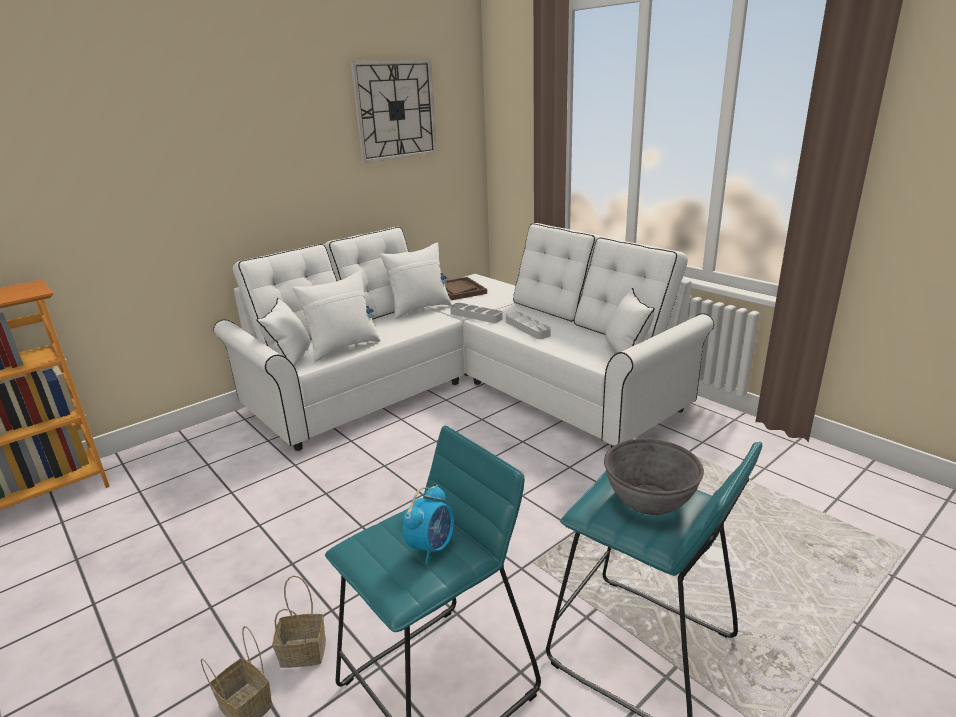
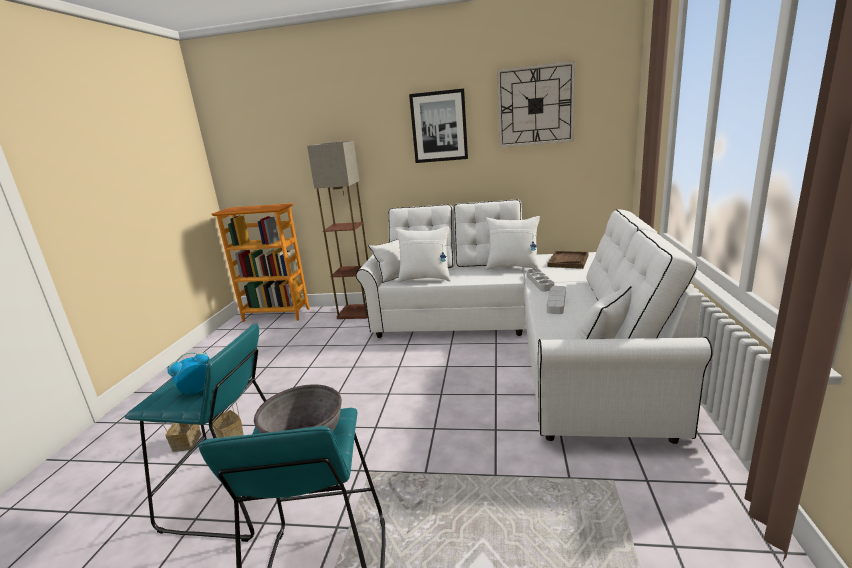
camera: 50 degrees right, 5 degrees down
alarm clock [403,485,454,564] -> alarm clock turned 150 degrees clockwise [167,352,209,395]
none -> floor lamp [307,141,368,319]
none -> picture [409,88,468,163]

